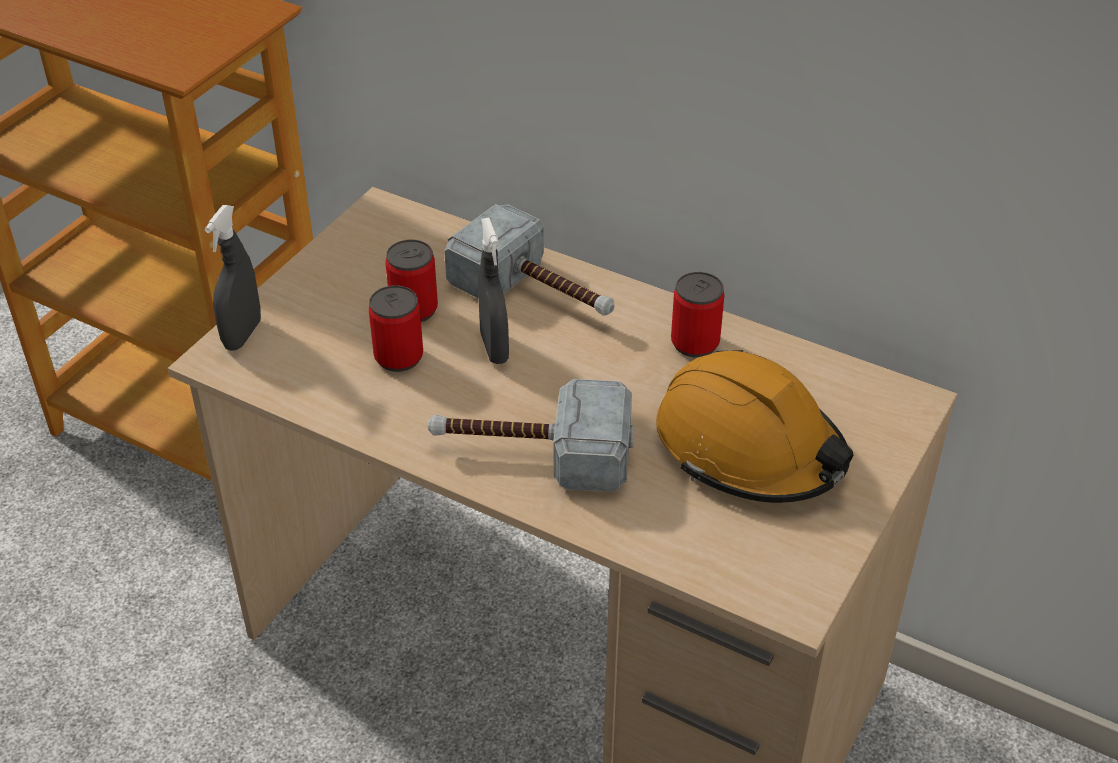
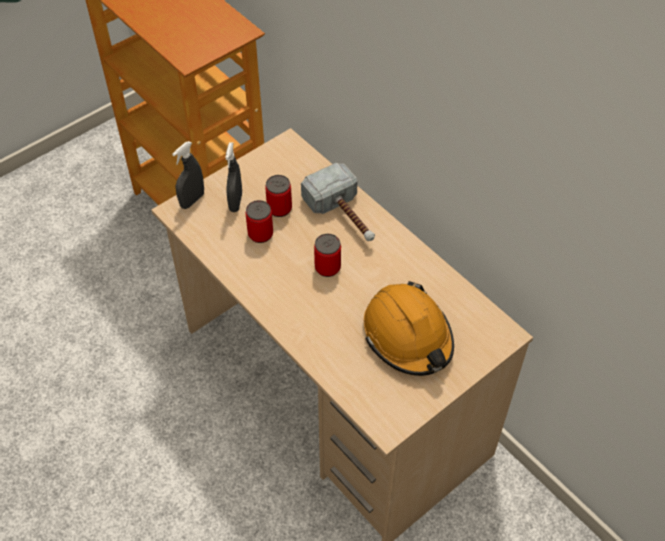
camera: 20 degrees right, 10 degrees up
hammer [428,379,634,492] -> none
grey spray bottle [478,217,509,364] -> grey spray bottle moved to [225,142,242,212]
can [671,272,725,357] -> can moved to [314,234,341,277]

